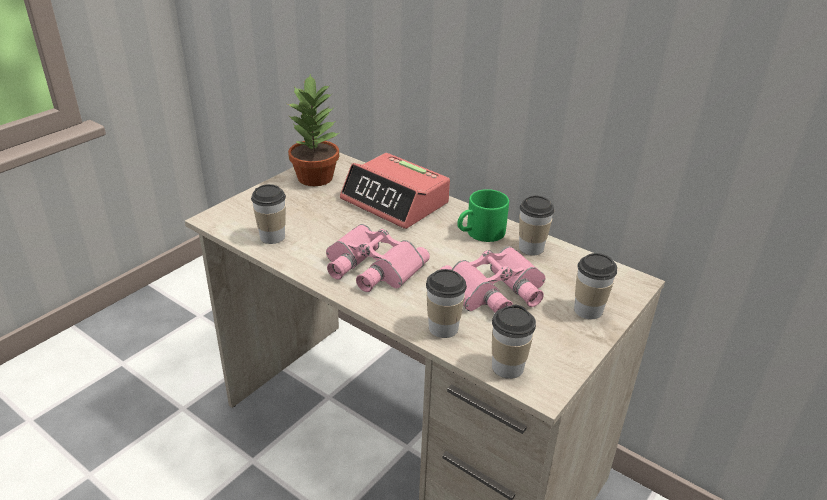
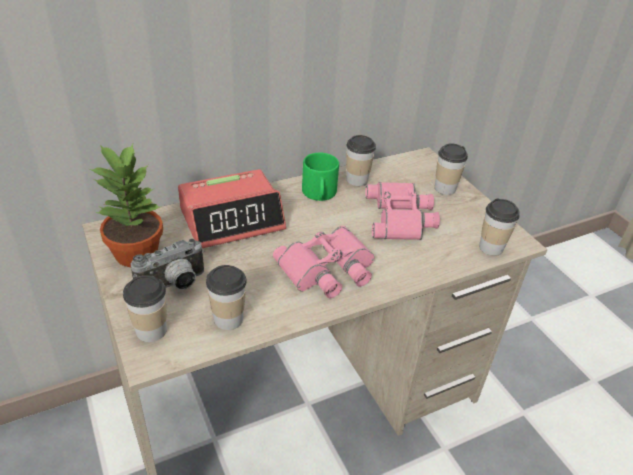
camera: 65 degrees left, 5 degrees up
cup [426,269,467,338] -> cup moved to [123,275,167,342]
none -> camera [131,238,205,290]

